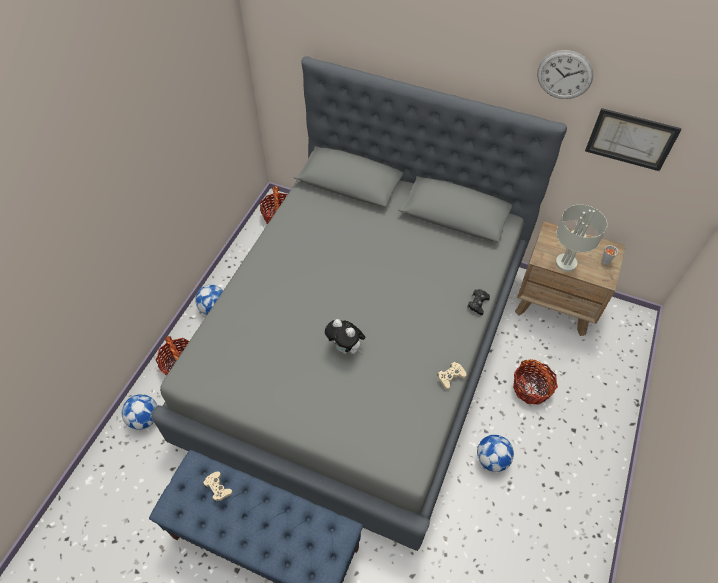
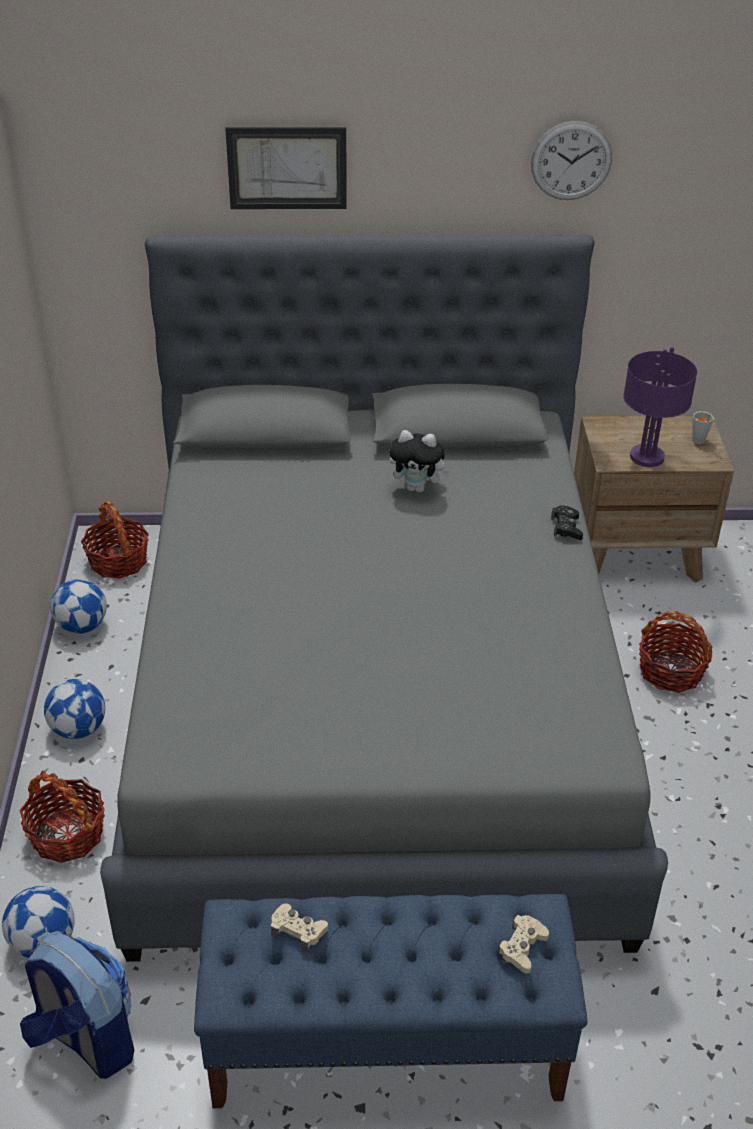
camera: 25 degrees left, 15 degrees down
plush toy [325,319,365,354] -> plush toy moved to [389,430,451,493]
beige game controller [437,362,466,390] -> beige game controller moved to [498,915,549,974]
football [477,435,514,472] -> football moved to [51,579,107,634]
grey table lamp [555,205,607,272] -> purple table lamp [623,347,697,467]
picture [585,108,682,171] -> picture moved to [225,127,347,209]
none -> backpack [20,931,134,1079]

